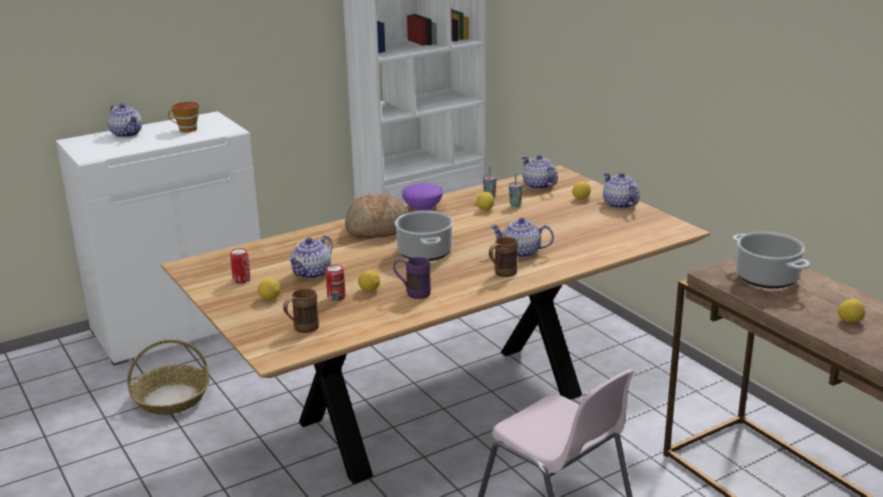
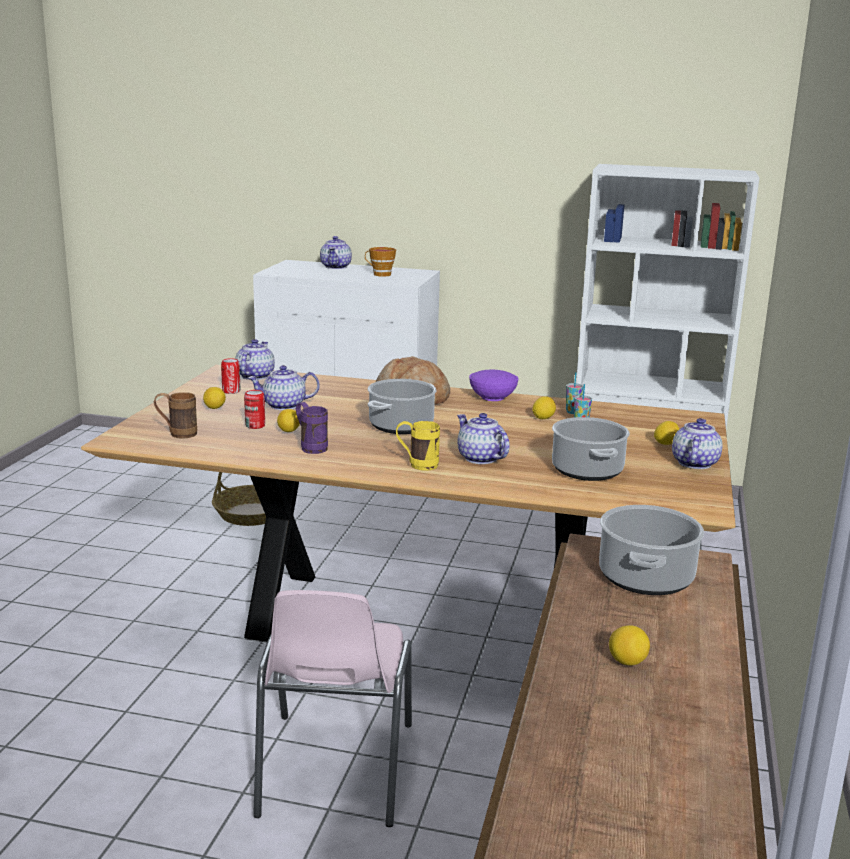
camera: 45 degrees right, 5 degrees down
brown mug [489,237,518,277] -> yellow mug [396,421,440,471]
teapot [522,155,558,190] -> teapot moved to [235,339,275,380]
none -> cooking pot [552,417,630,481]

